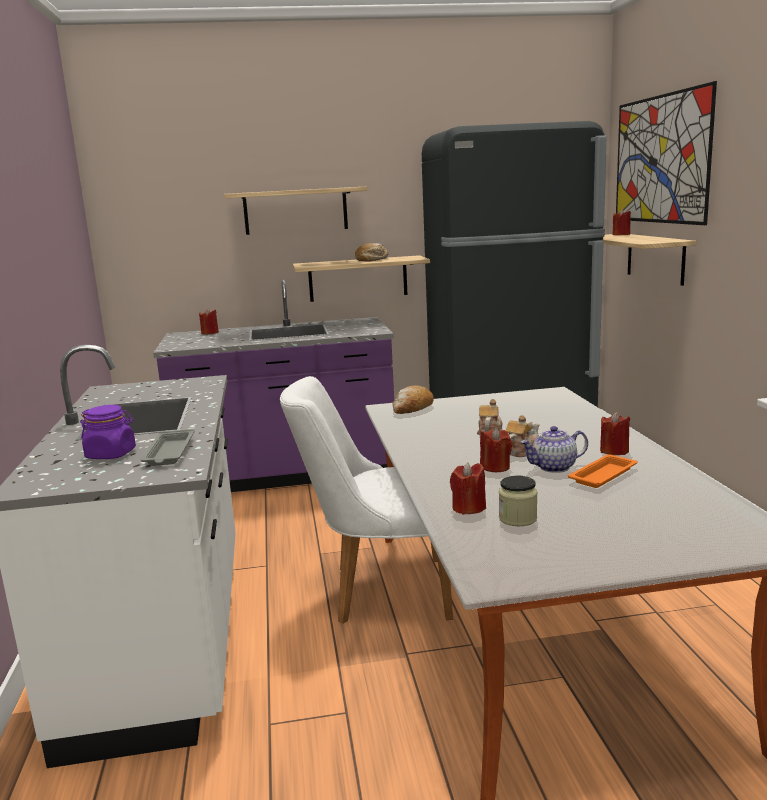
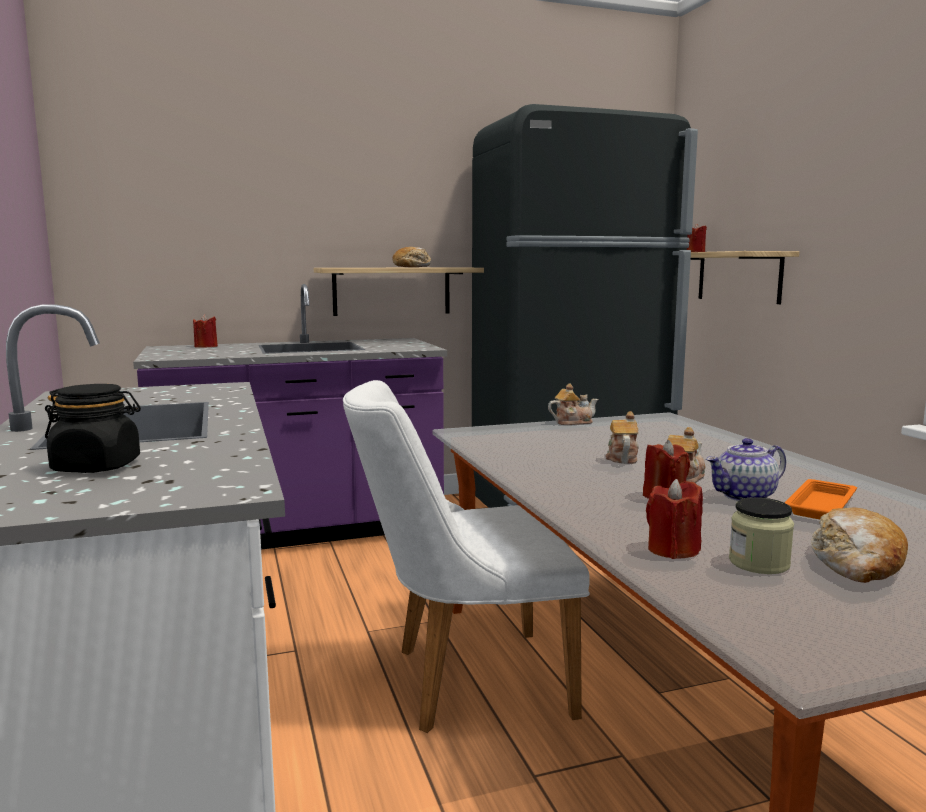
camera: 10 degrees left, 5 degrees down
purple jar [80,405,136,459] -> black jar [45,384,141,473]
grey tray [140,429,195,466] -> none
shelf [224,187,367,235] -> none
bread [392,385,434,414] -> bread moved to [811,507,908,583]
red candle [600,412,630,455] -> none
picture [616,81,717,225] -> none
none -> teapot [548,383,598,425]

